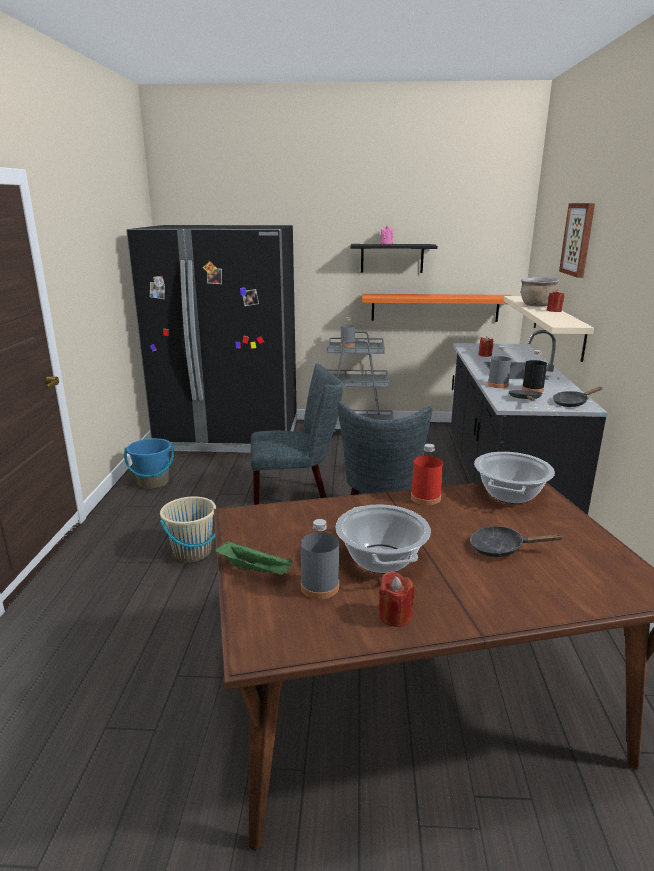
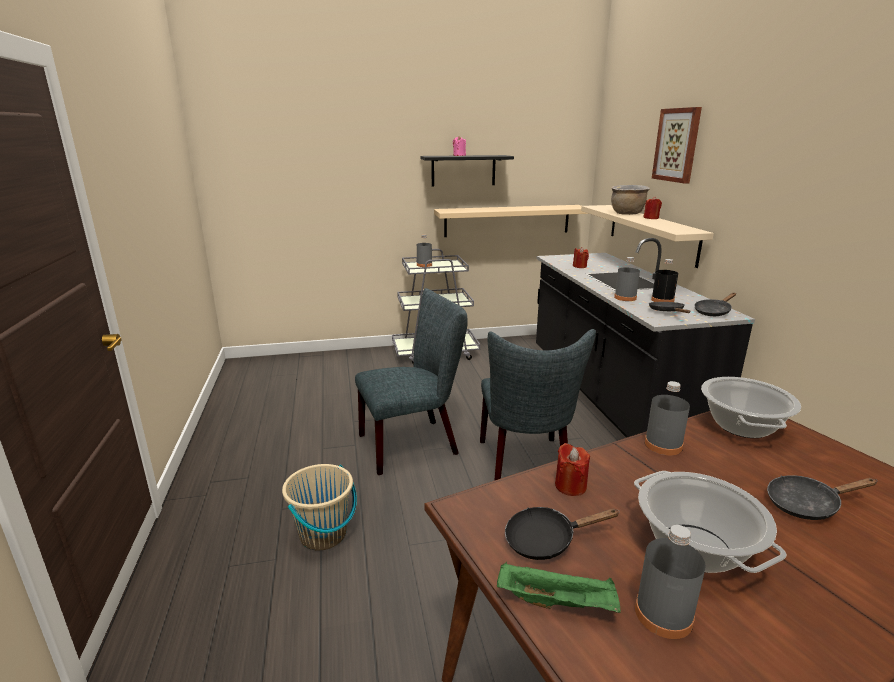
camera: 15 degrees left, 0 degrees up
blue bucket [124,438,174,489] -> none
black fridge [126,225,297,453] -> none
orange shelf [362,294,512,322] -> beige shelf [434,205,589,237]
red candle [379,571,414,627] -> red candle moved to [555,443,590,496]
red bottle [411,444,443,505] -> grey bottle [645,381,690,455]
none -> black frying pan [505,507,620,560]

